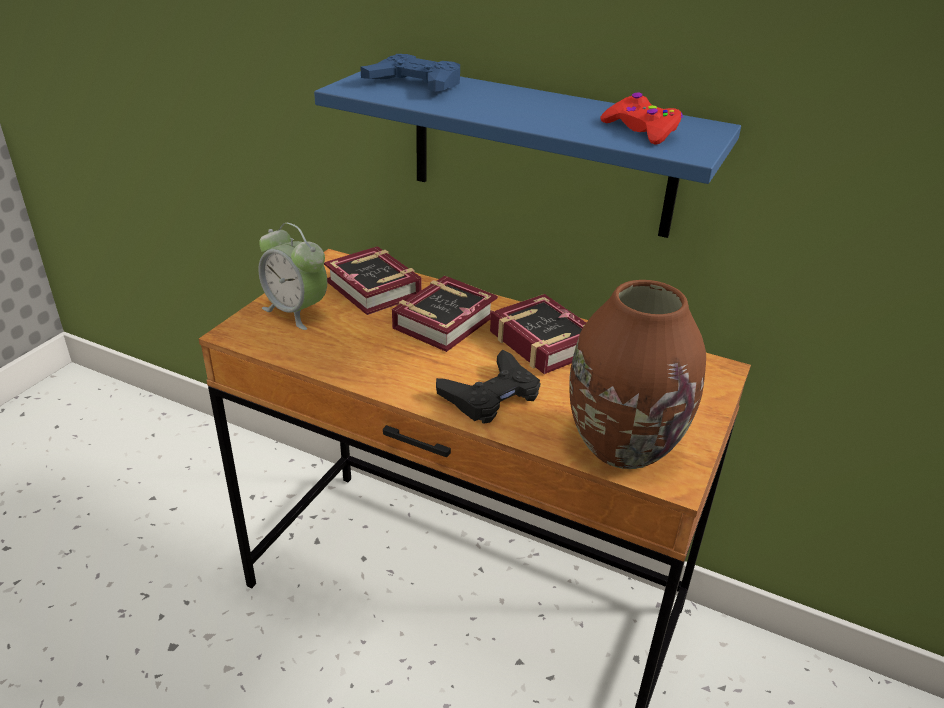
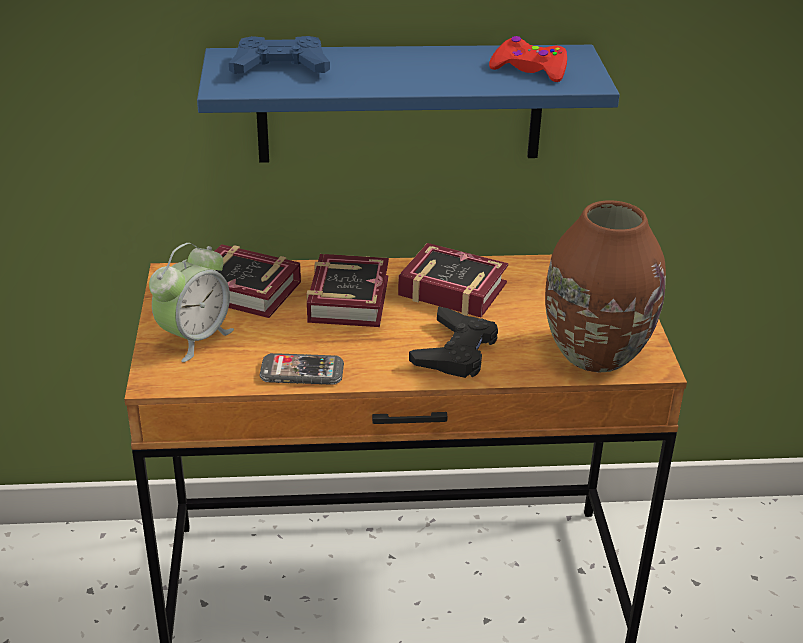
camera: 30 degrees left, 0 degrees up
alarm clock [258,223,327,330] -> alarm clock turned 60 degrees counterclockwise [149,243,234,362]
none -> phone [260,353,344,385]

